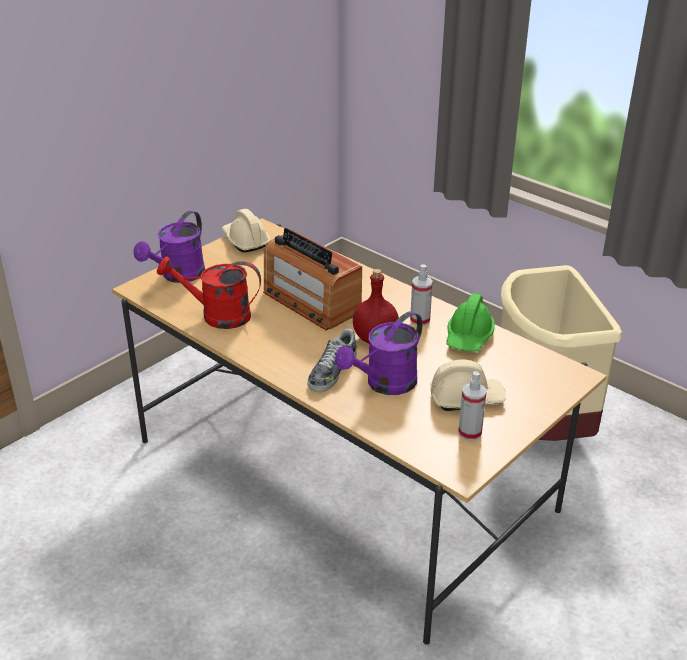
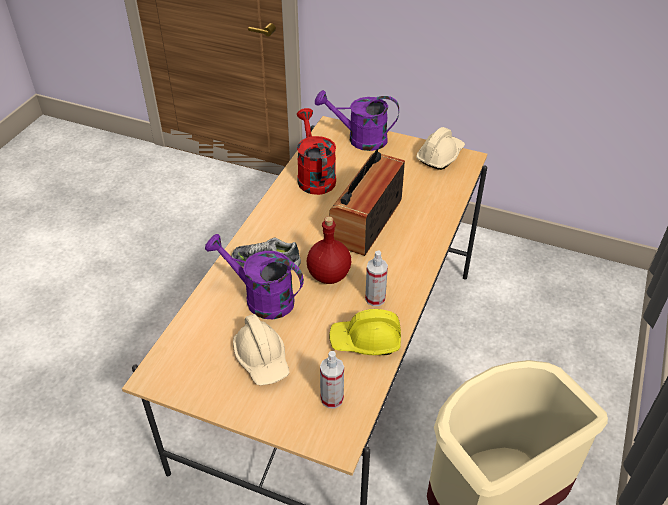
camera: 70 degrees right, 10 degrees up
green hard hat [447,293,495,351] -> yellow hard hat [329,309,401,355]
spray bottle [458,371,487,441] -> spray bottle moved to [320,351,344,408]

